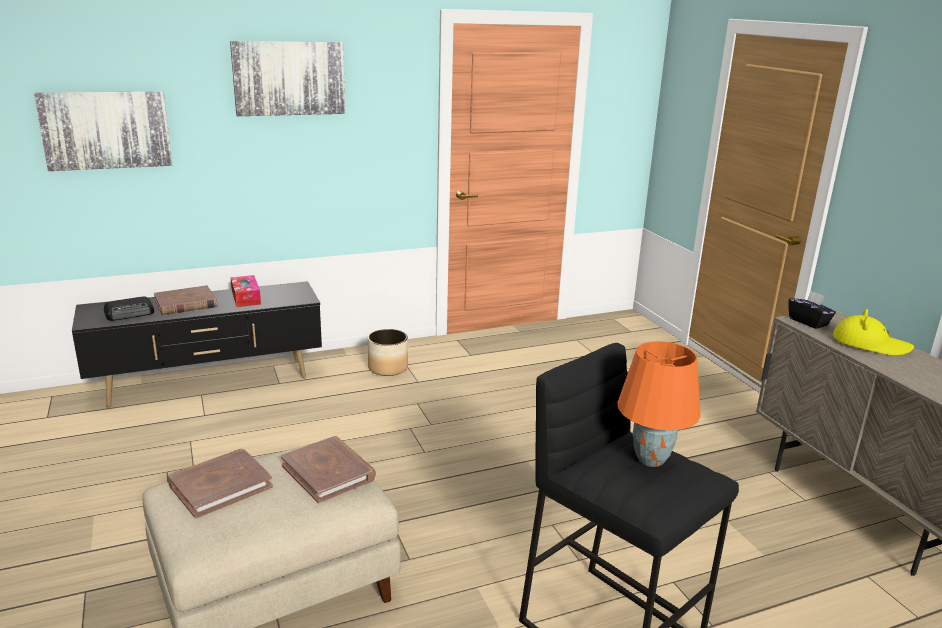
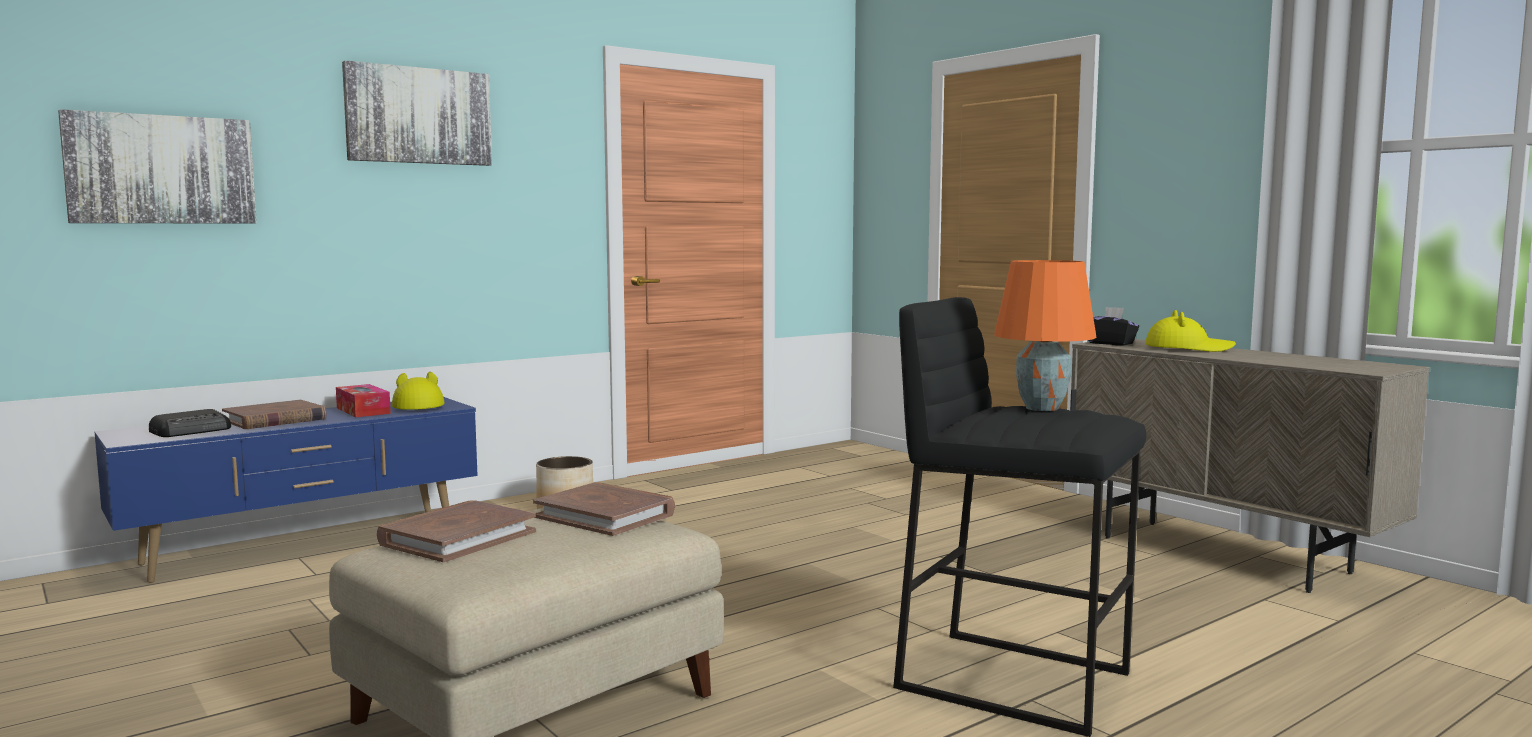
camera: 15 degrees left, 15 degrees down
black tv stand [72,281,322,407] -> blue tv stand [94,397,478,583]
none -> yellow hat [392,372,444,410]

